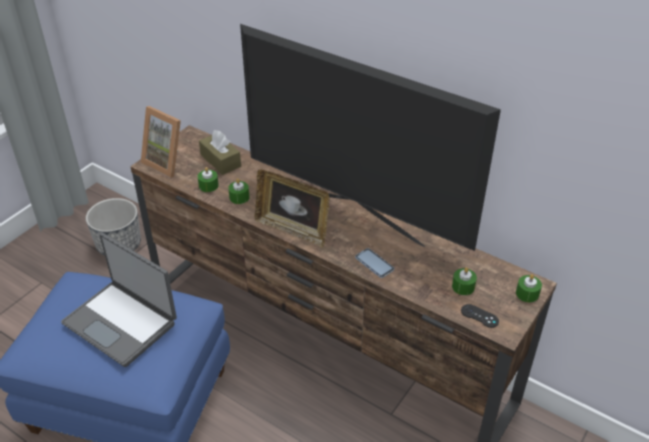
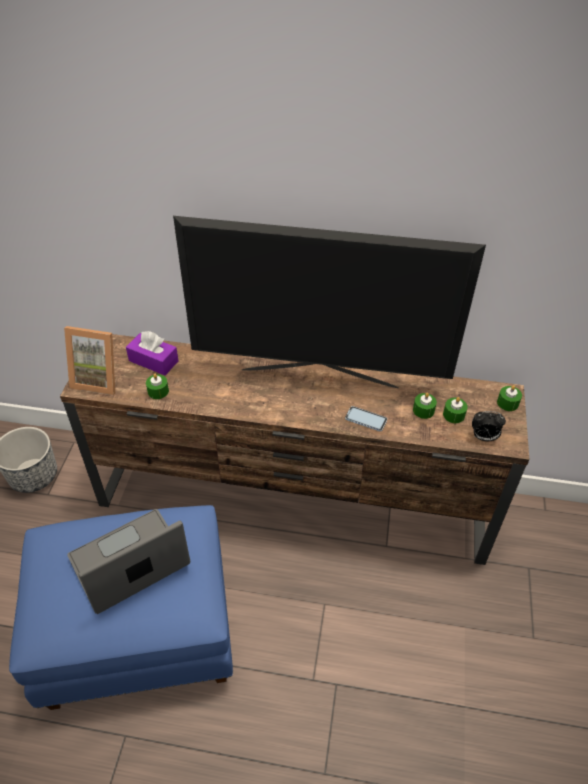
camera: 25 degrees left, 5 degrees up
laptop [61,233,177,367] -> laptop turned 135 degrees clockwise [67,509,190,614]
brown tissue box [199,130,241,175] -> purple tissue box [126,331,179,375]
green candle [228,179,249,204] -> green candle moved to [413,393,437,419]
picture frame [255,170,329,248] -> none
black game controller [461,304,499,328] -> alarm clock [472,411,506,441]

